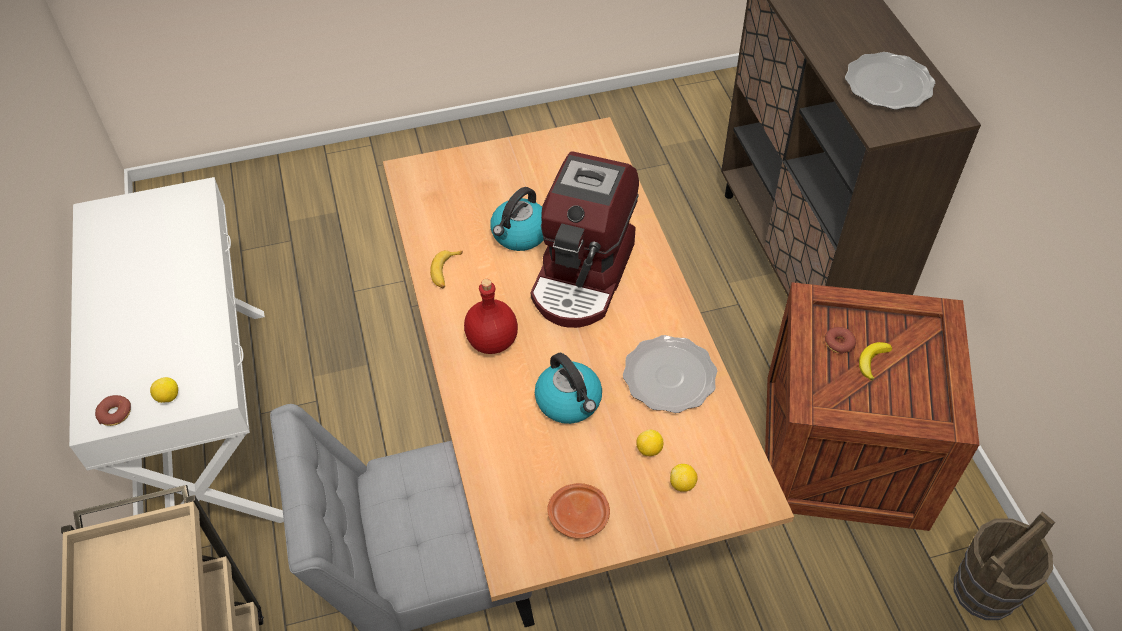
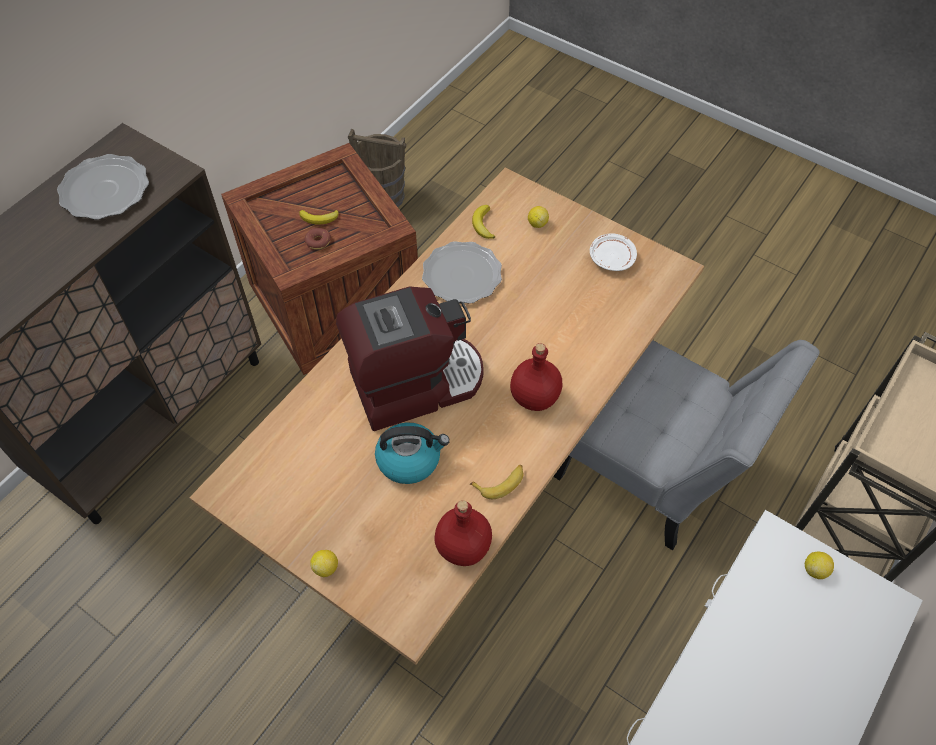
camera: 130 degrees left, 5 degrees up
donut [95,395,131,426] -> none
kettle [535,353,602,424] -> none
brown plate [547,483,610,539] -> white plate [590,233,637,271]
lemon [636,430,663,456] -> lemon moved to [310,550,338,577]
none -> red bottle [434,500,492,566]
none -> banana [472,205,495,239]

